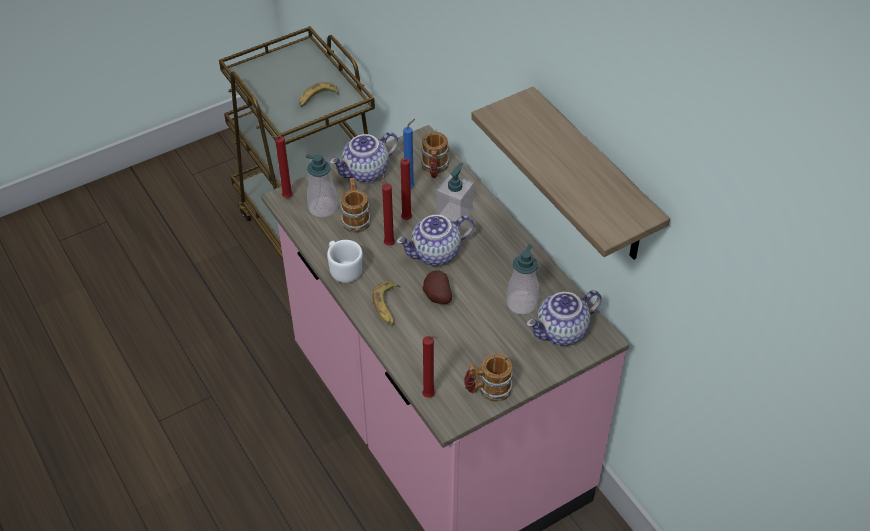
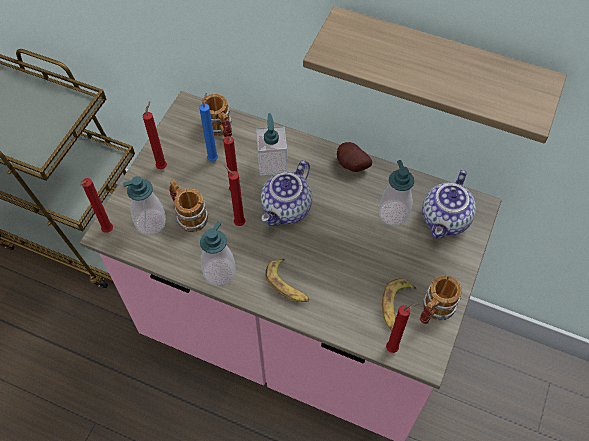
camera: 35 degrees left, 10 degrees up
banana [299,82,339,107] -> banana moved to [382,278,417,331]
white mug [327,240,363,283] -> soap dispenser [200,221,236,286]
teapot [330,132,398,183] -> red candle [143,101,167,169]
potato [423,270,452,304] -> potato moved to [337,142,372,172]

